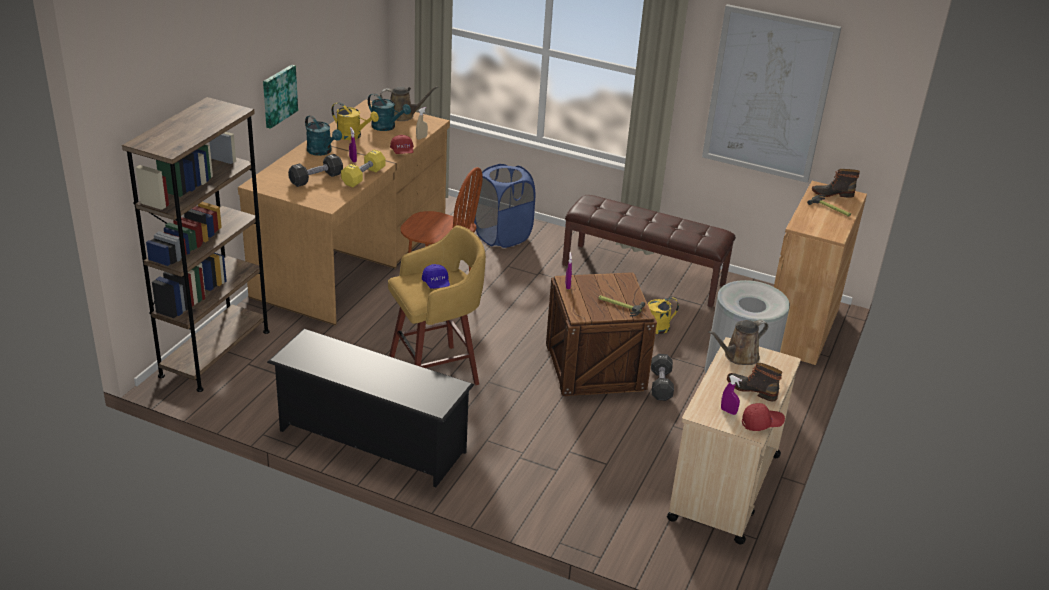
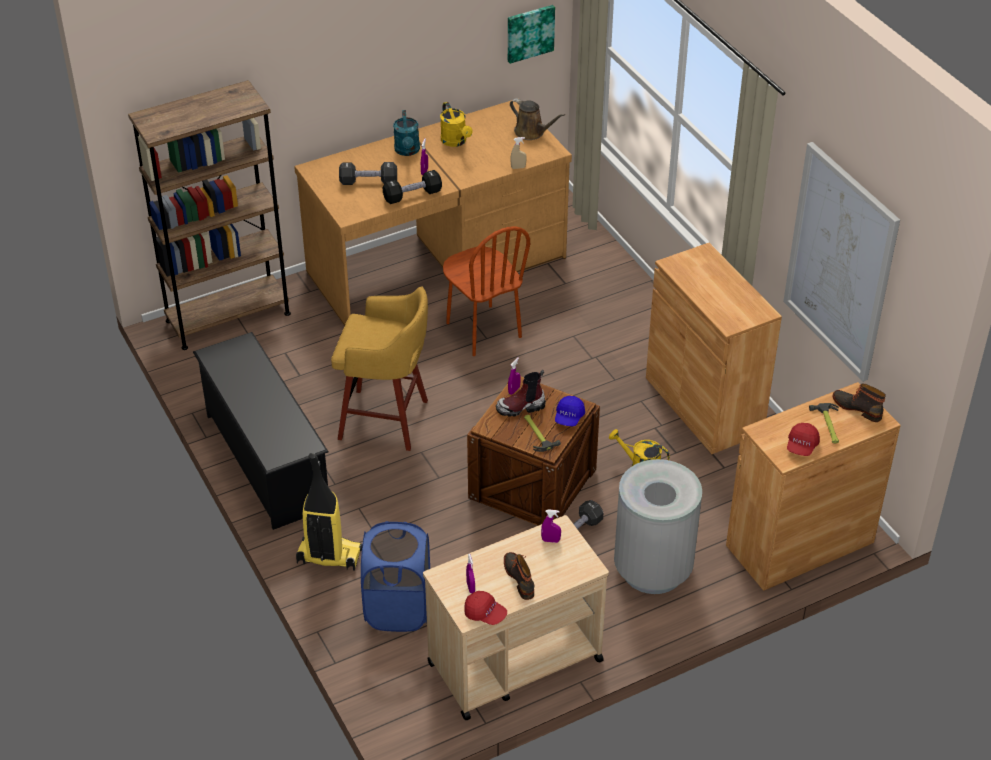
camera: 40 degrees right, 10 degrees up
picture [263,65,298,129] -> picture moved to [508,5,555,64]
yellow dumbbell [341,150,386,187] -> black dumbbell [383,170,442,204]
turquoise watering can [368,93,411,131] -> none
red cap [390,135,414,154] -> red cap moved to [787,423,820,456]
blue cap [422,264,450,289] -> blue cap moved to [555,396,585,426]
blue laundry basket [474,164,535,248] -> blue laundry basket moved to [361,521,430,632]
brown bench [562,195,736,307] -> brown cabinet [646,243,782,454]
brown watering can [708,320,768,365] -> purple spray bottle [541,509,561,543]
none -> vacuum cleaner [296,453,363,570]
none -> boot [496,370,546,417]

